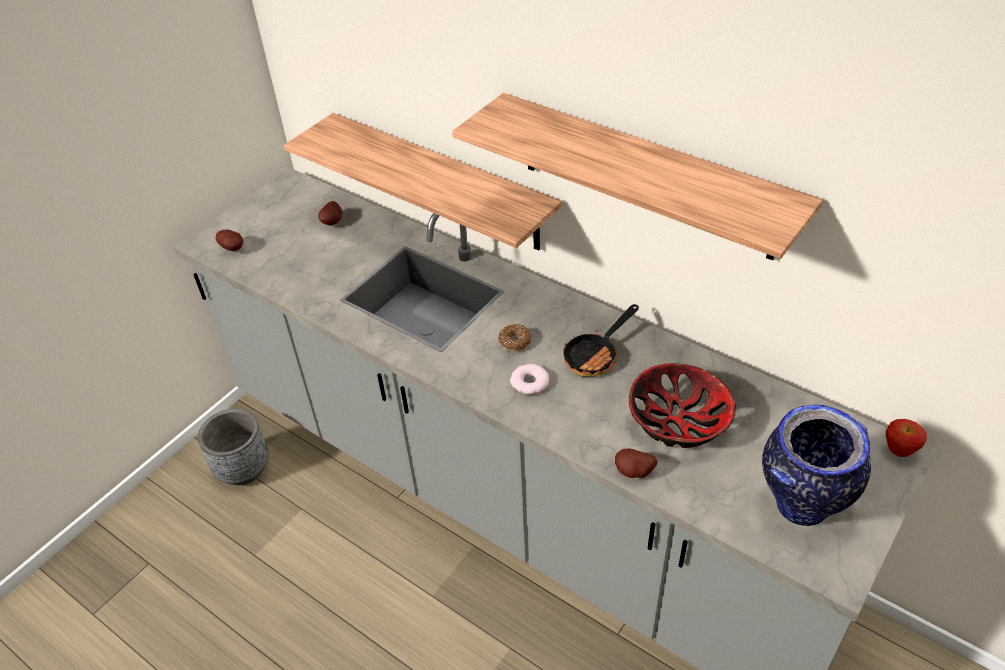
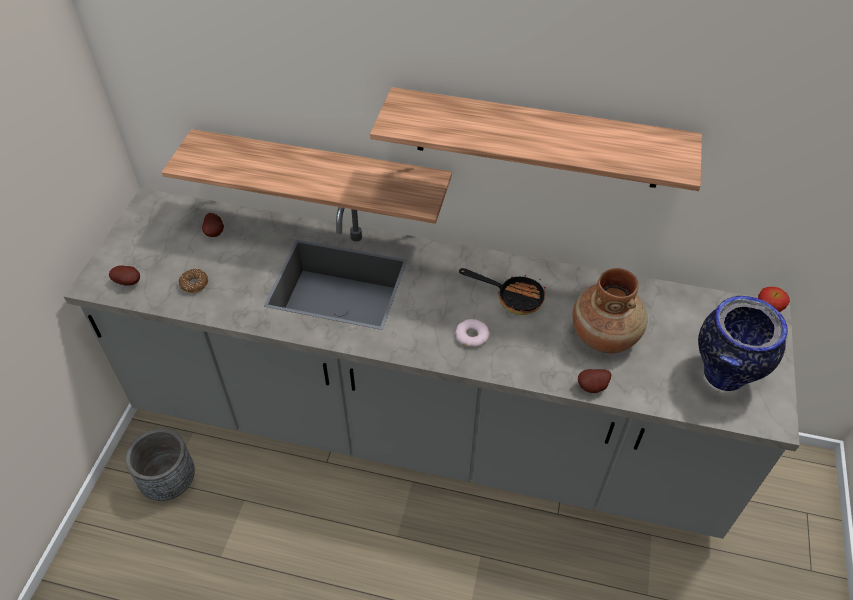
camera: 25 degrees left, 5 degrees up
donut [498,324,531,351] -> donut moved to [179,269,208,293]
frying pan [563,304,639,377] -> frying pan turned 90 degrees counterclockwise [459,268,546,315]
bowl [629,363,736,448] -> brown vase [573,268,648,354]

